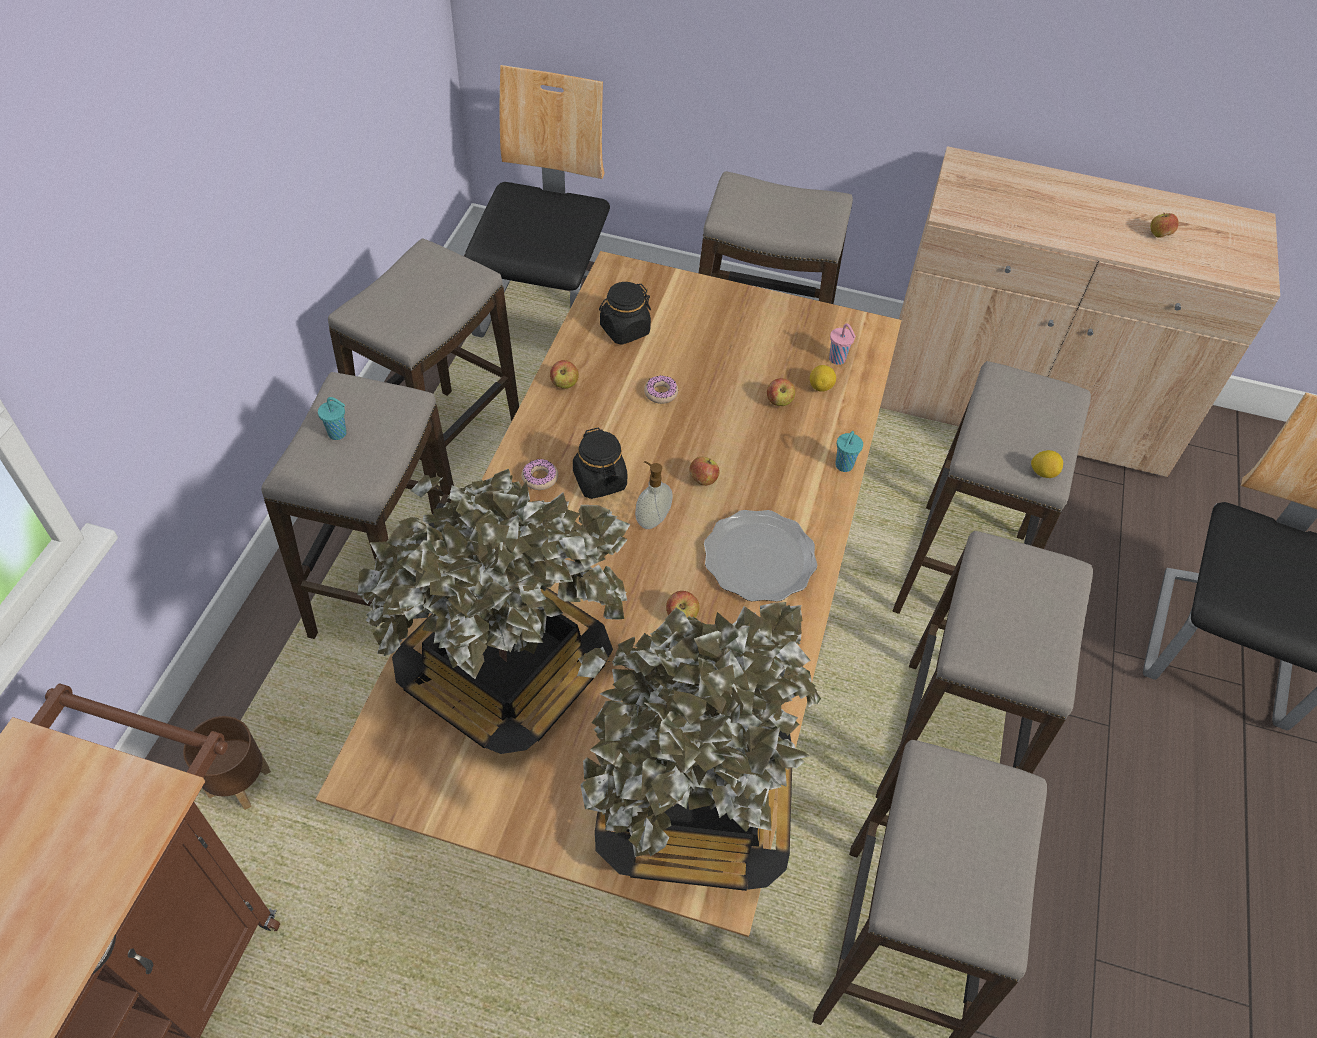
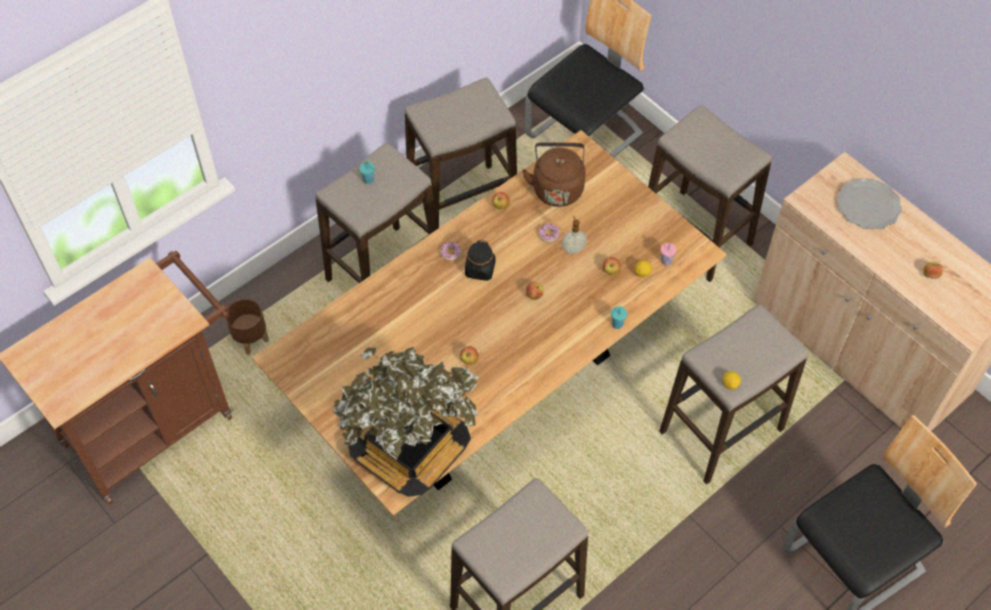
camera: 35 degrees right, 5 degrees up
potted plant [357,469,630,754] -> none
black jar [599,282,651,345] -> brown kettle [522,142,586,207]
soap dispenser [635,461,672,529] -> soap dispenser moved to [562,216,587,254]
plate [704,510,817,602] -> plate moved to [837,178,902,229]
stool [876,531,1093,798] -> none

